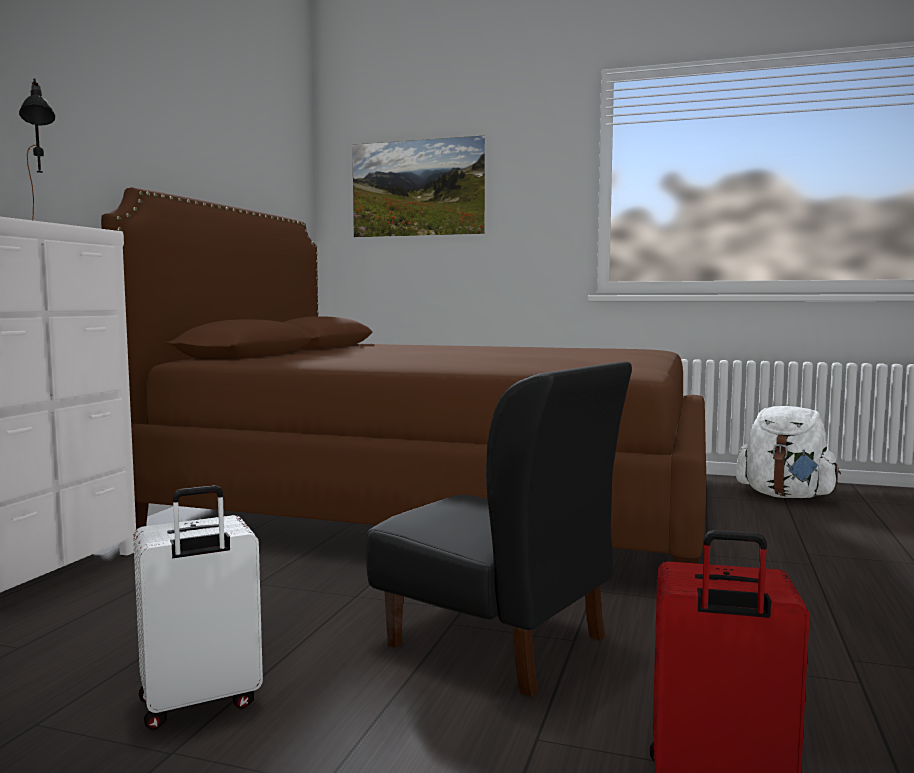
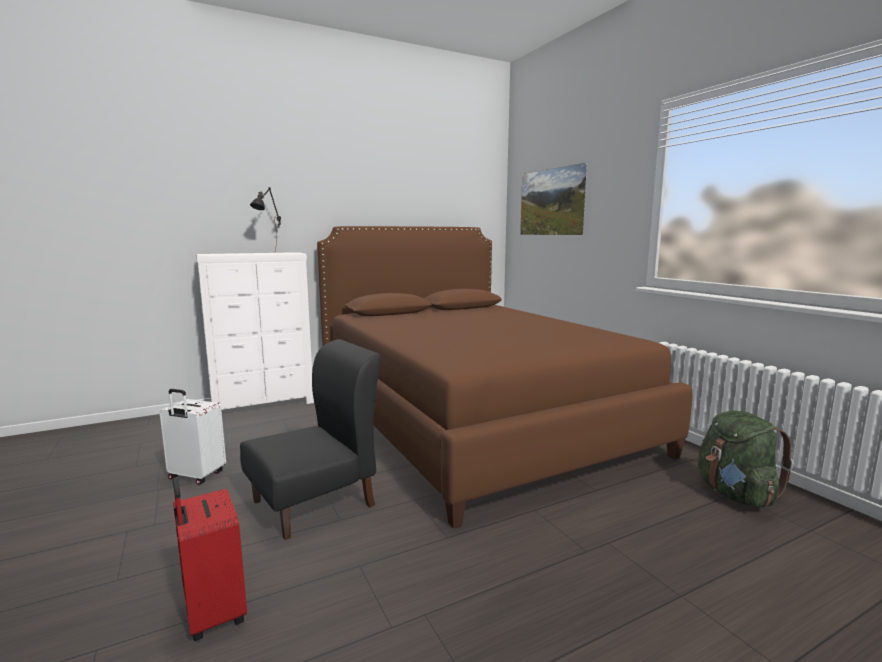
camera: 45 degrees right, 5 degrees up
black chair [366,361,632,697] -> black chair turned 120 degrees counterclockwise [240,339,381,540]
white backpack [736,406,841,498] -> green backpack [698,411,794,507]

